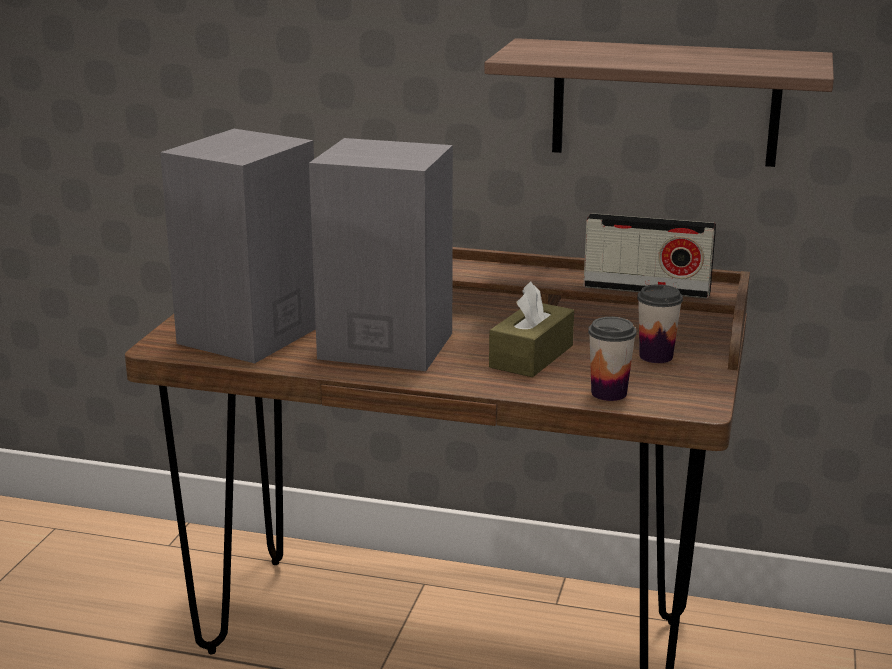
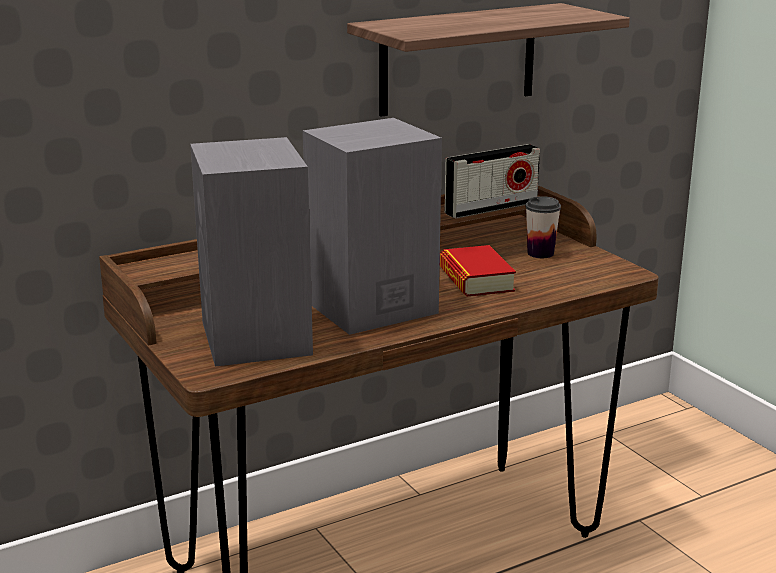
camera: 45 degrees left, 0 degrees up
brown tissue box [489,282,574,377] -> book [440,245,516,297]
cup [588,317,637,401] -> none

